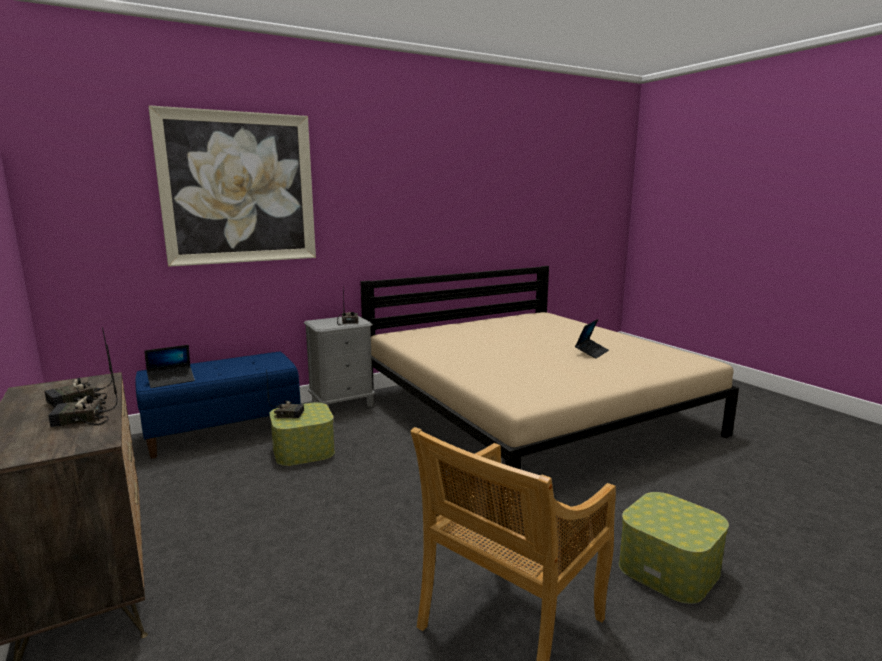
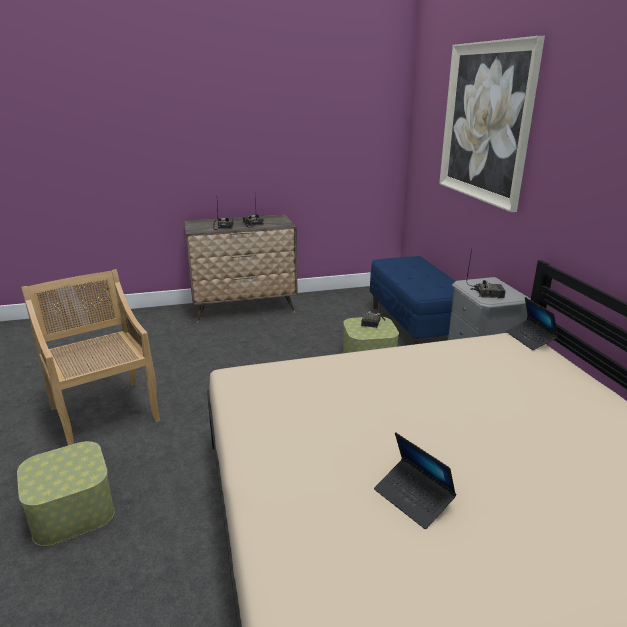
camera: 105 degrees right, 10 degrees up
laptop [144,345,195,388] -> laptop moved to [506,297,558,350]

